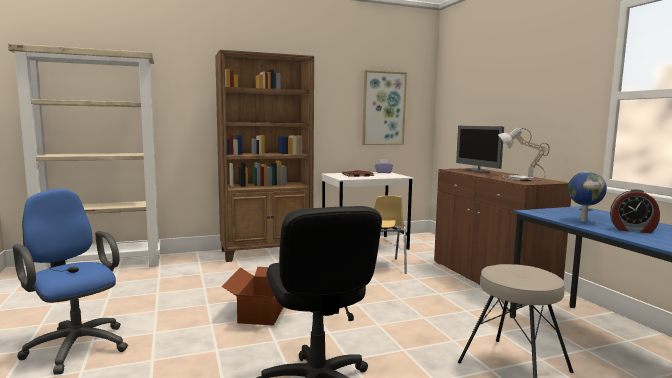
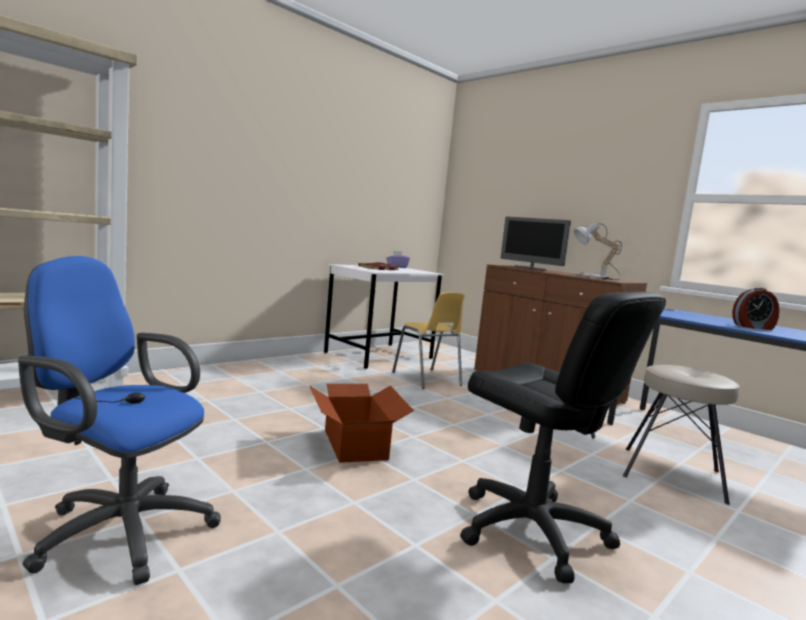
camera: 25 degrees left, 0 degrees up
brown bookcase [215,50,314,262] -> none
picture [362,70,407,145] -> none
globe [568,171,607,222] -> none

